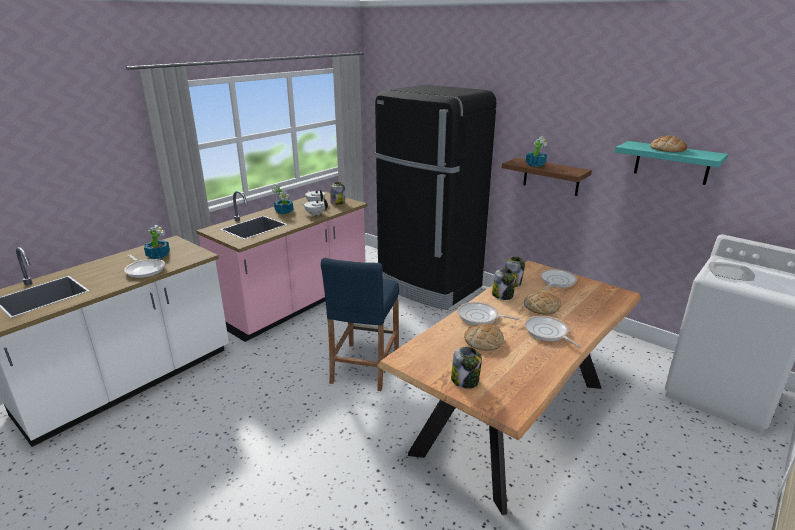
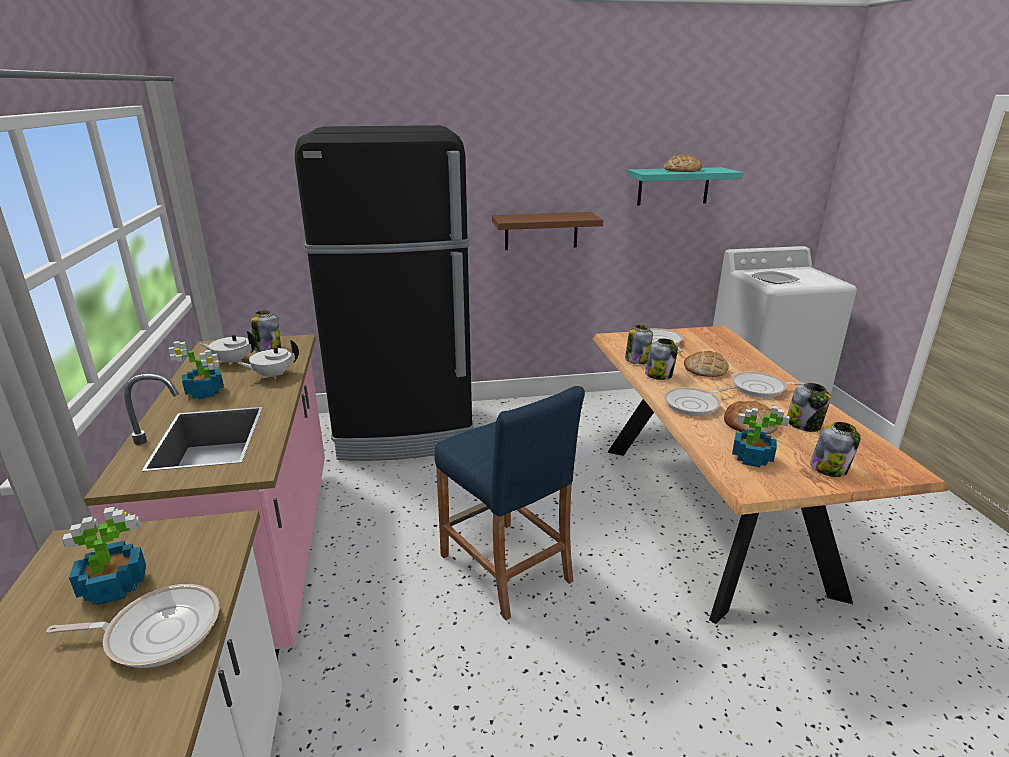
camera: 50 degrees left, 0 degrees up
potted plant [526,136,547,167] -> potted plant moved to [732,406,790,467]
none -> jar [787,383,831,432]

